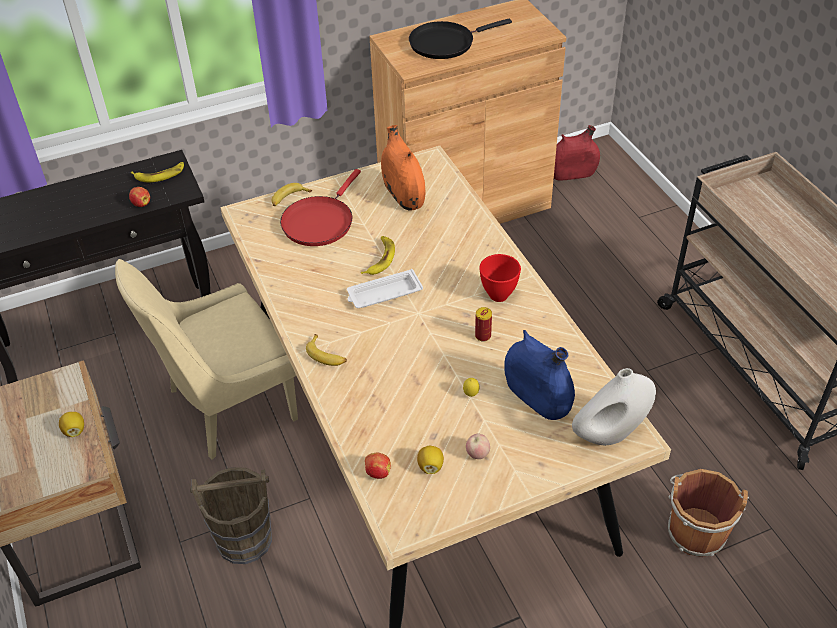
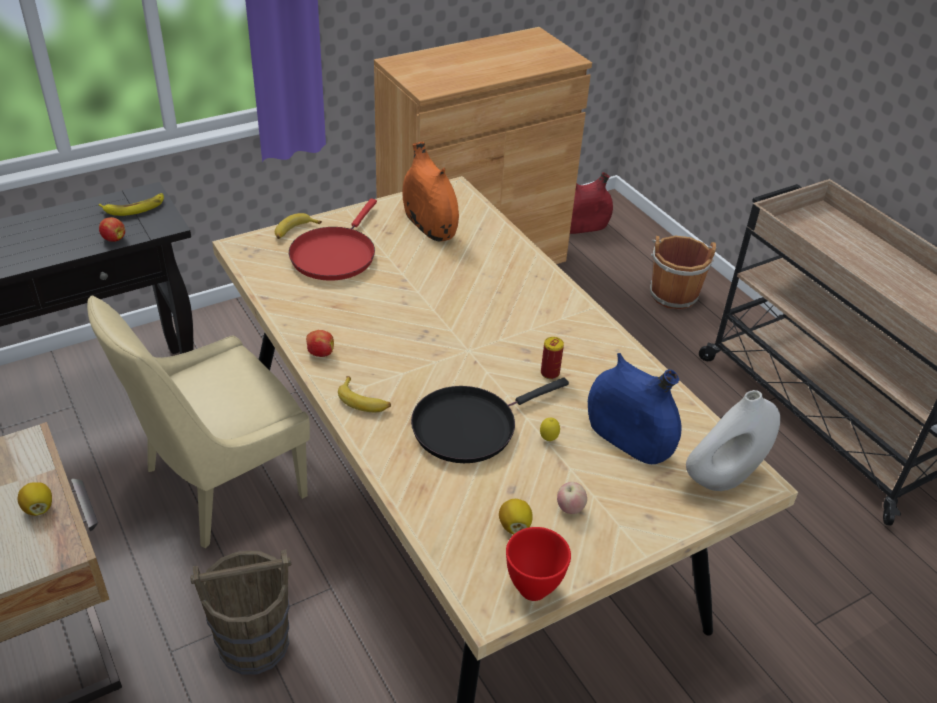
camera: 10 degrees left, 5 degrees down
white tray [347,269,423,308] -> none
banana [361,236,395,275] -> none
apple [365,453,391,479] -> apple moved to [306,330,334,357]
black frying pan [409,19,512,59] -> black frying pan moved to [411,378,569,463]
red bowl [479,254,521,302] -> red bowl moved to [506,527,571,601]
brown bucket [668,469,749,558] -> brown bucket moved to [650,236,717,310]

